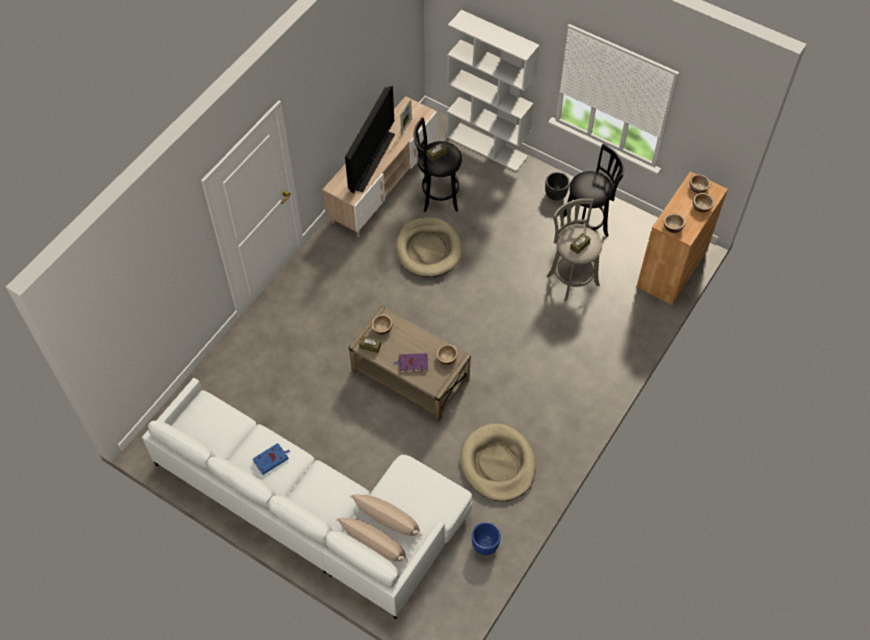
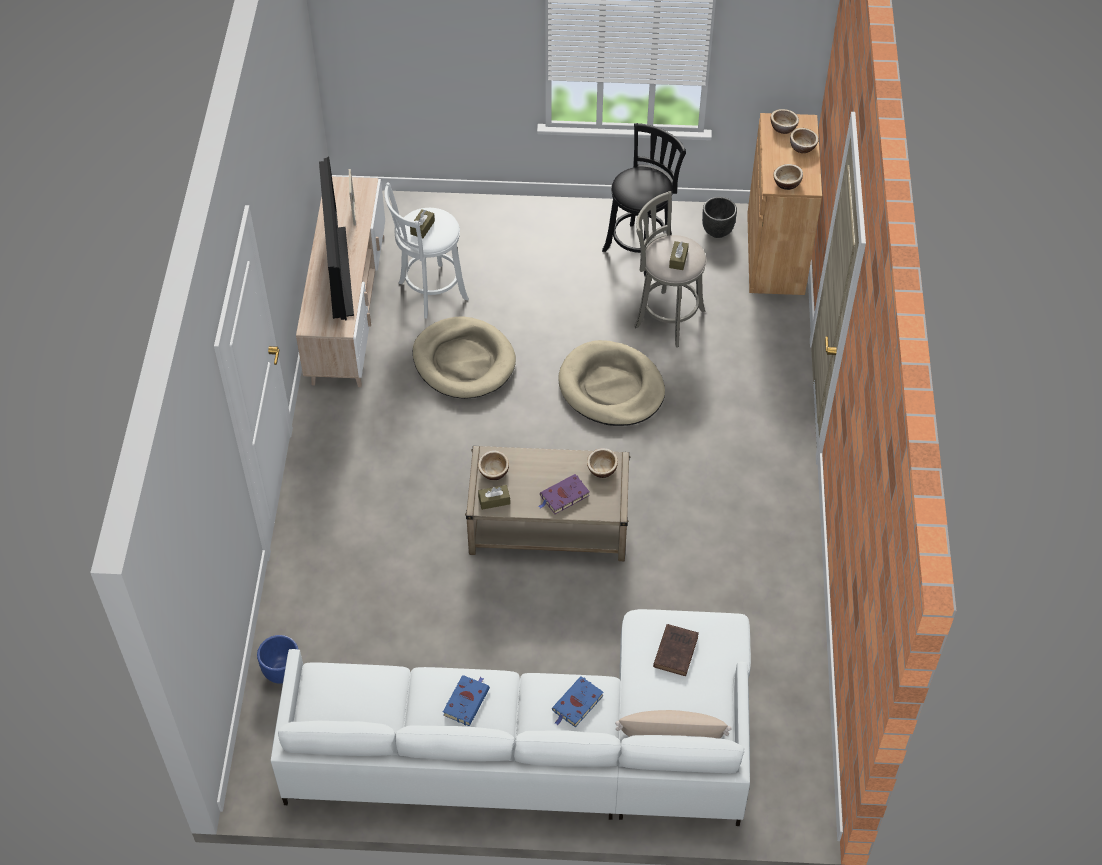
camera: 30 degrees left, 5 degrees down
beige pillow [350,494,422,536] -> none
black stool [414,117,462,212] -> white stool [385,182,469,319]
white bookcase [446,10,540,172] -> none
beige dog bed [460,424,536,501] -> beige dog bed moved to [558,340,665,426]
blue planter [472,522,501,555] -> blue planter moved to [257,635,299,684]
black planter [545,172,570,201] -> black planter moved to [702,197,737,238]
none -> blue book [552,676,604,727]
none -> brown book [653,624,699,676]

